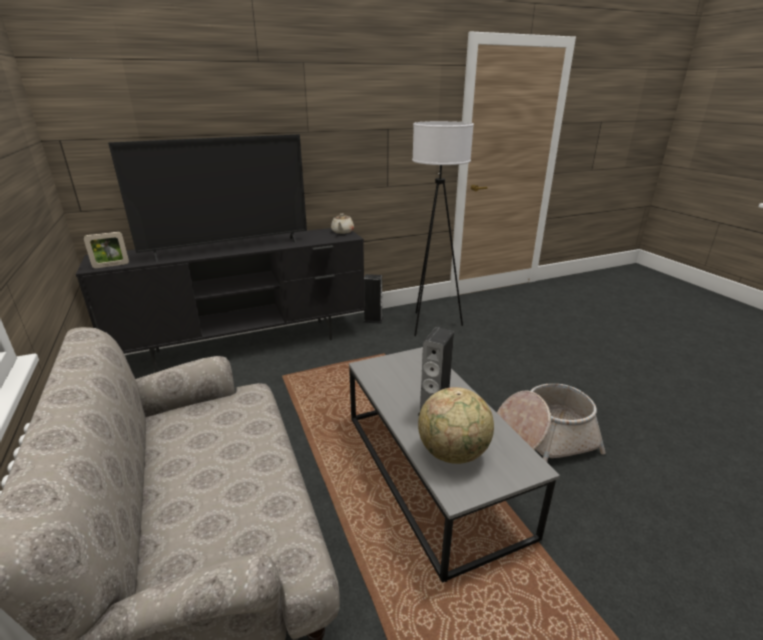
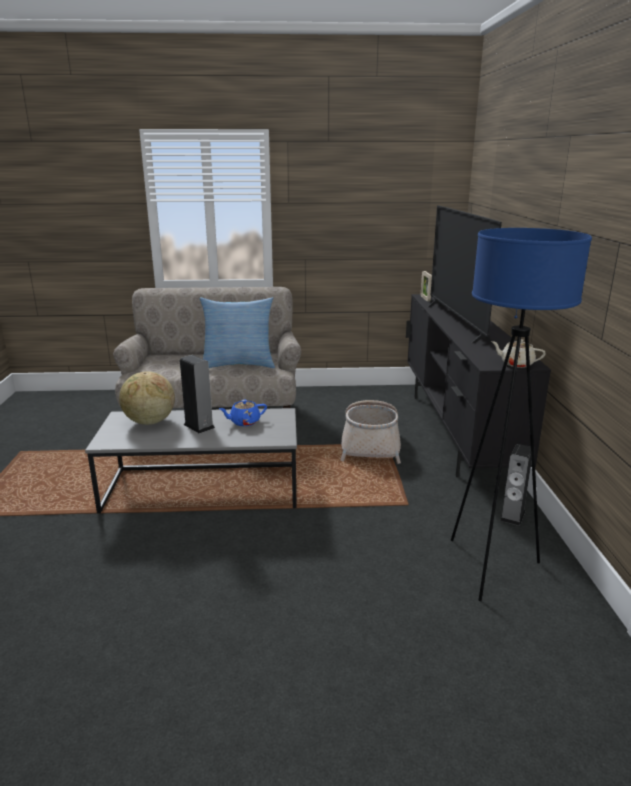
camera: 110 degrees right, 5 degrees down
white floor lamp [412,121,474,336] -> blue floor lamp [451,228,592,601]
basket [497,383,606,462] -> basket moved to [340,400,401,464]
none -> pillow [199,297,275,368]
none -> blue teapot [219,400,267,426]

